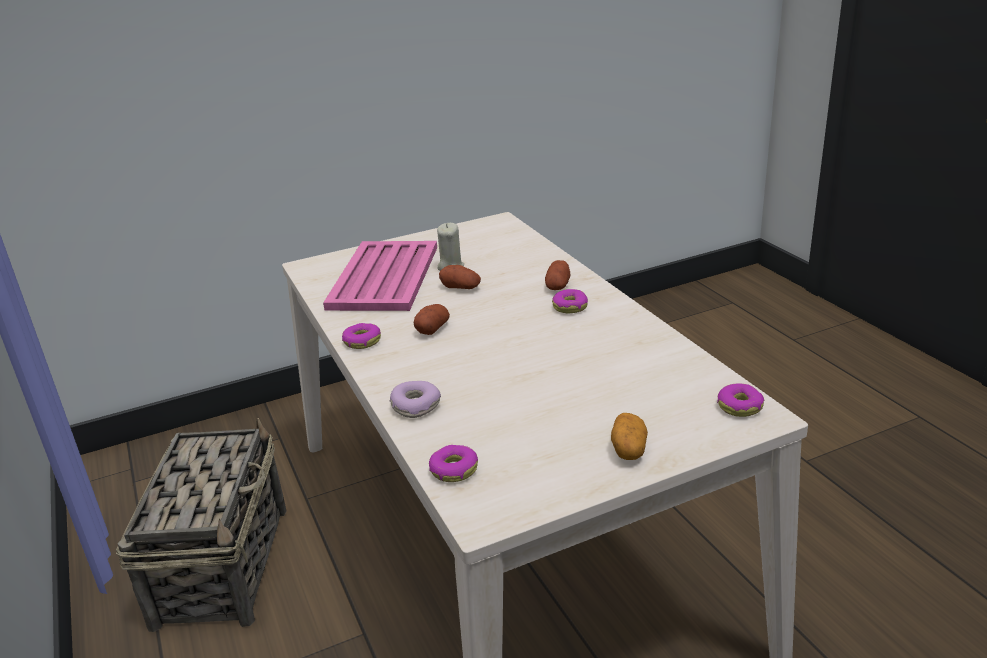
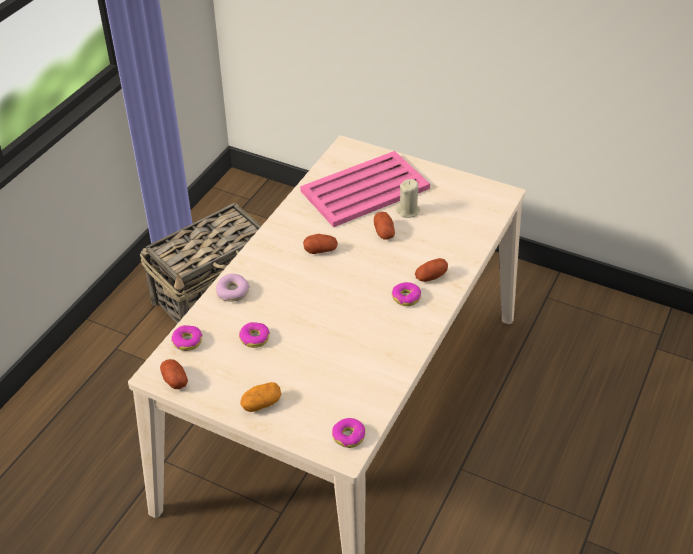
camera: 50 degrees right, 15 degrees up
donut [342,323,381,349] -> donut moved to [239,322,270,348]
none -> potato [160,359,188,389]

